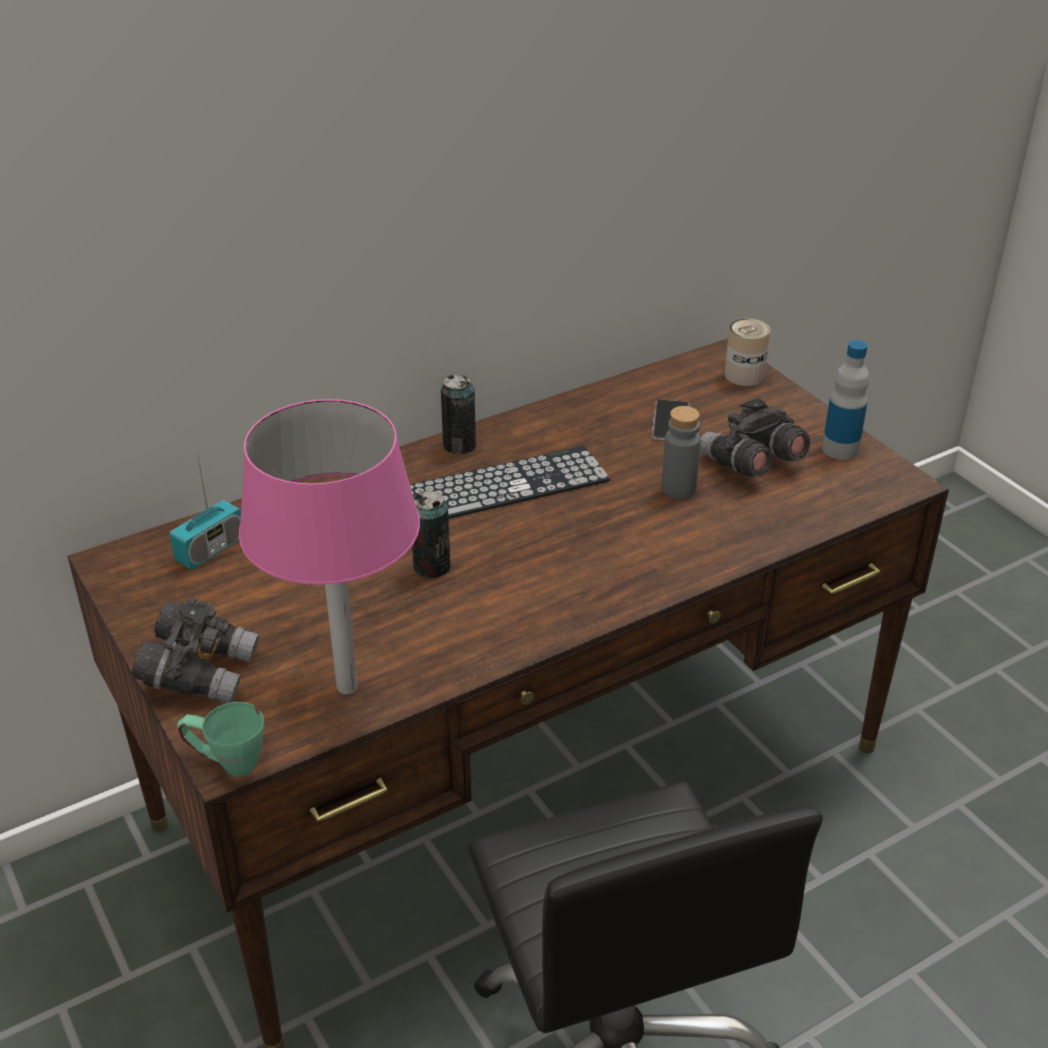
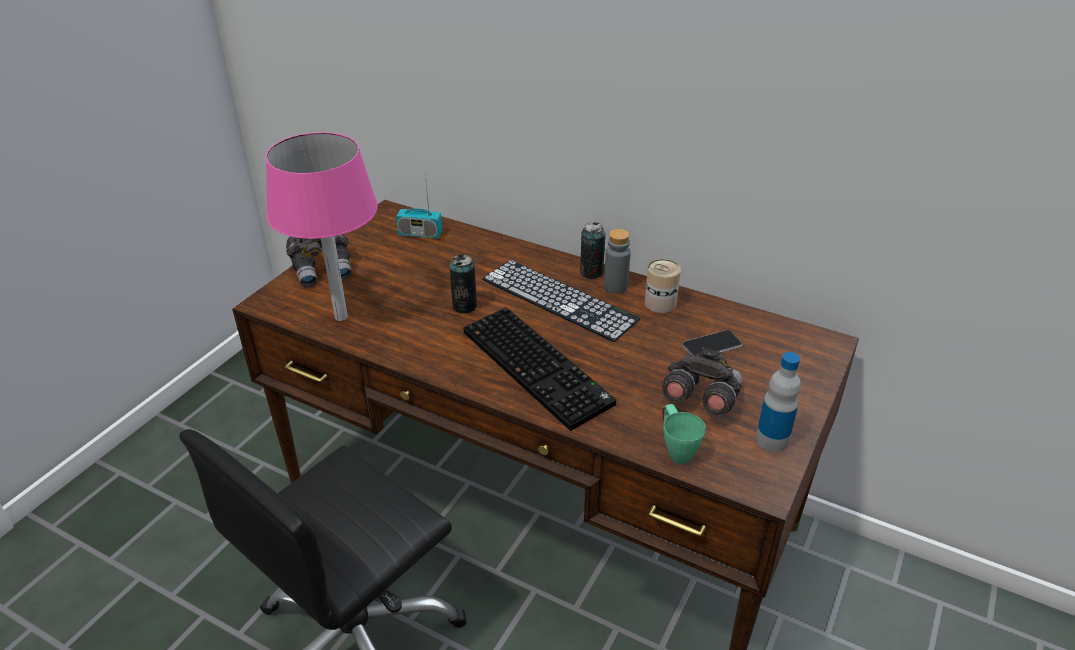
camera: 60 degrees right, 0 degrees up
green mug [177,702,264,777] -> green mug moved to [663,404,706,464]
grey bottle [662,406,701,499] -> grey bottle moved to [604,229,631,294]
can [725,319,770,386] -> can moved to [645,259,681,313]
none -> keyboard [463,307,616,431]

